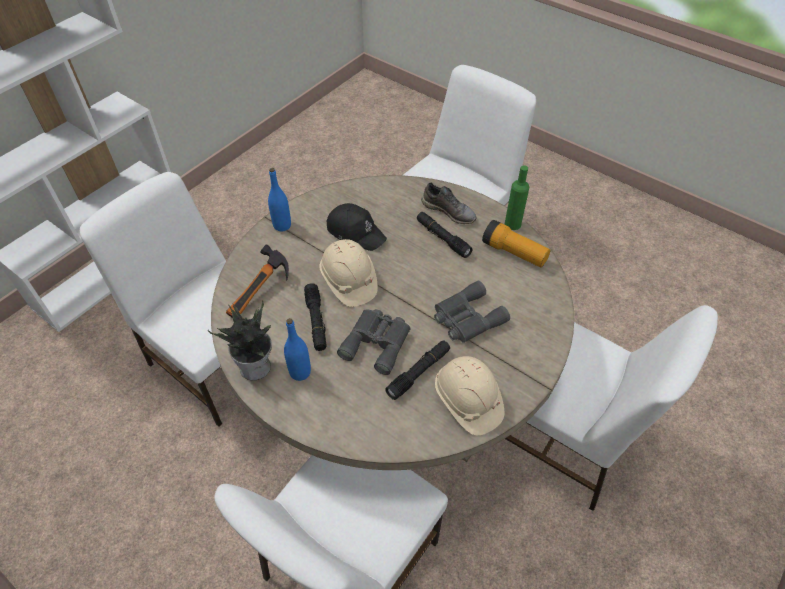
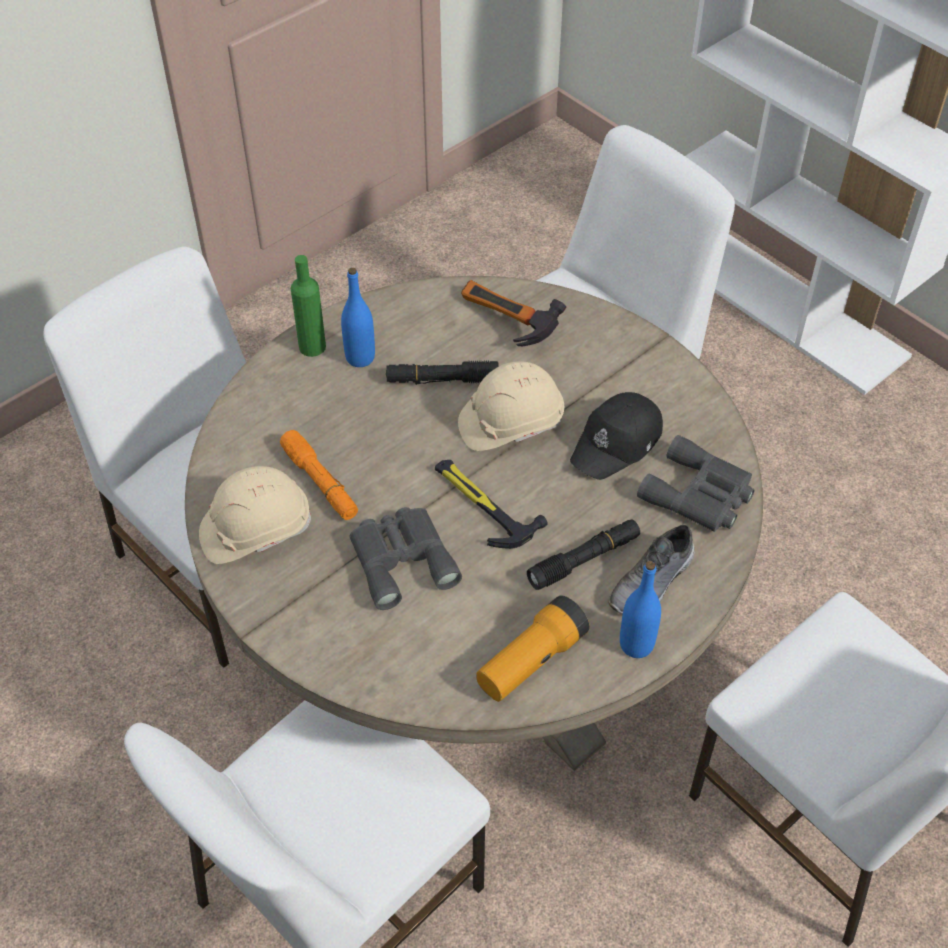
camera: 100 degrees right, 0 degrees up
potted plant [208,300,272,380] -> none
blue bottle [268,168,291,231] -> blue bottle moved to [620,561,661,658]
grey binoculars [337,309,410,375] -> grey binoculars moved to [637,435,755,532]
black flashlight [385,340,450,400] -> orange flashlight [280,430,358,520]
green bottle [505,165,529,230] -> green bottle moved to [291,255,326,357]
none -> hammer [435,460,548,549]

